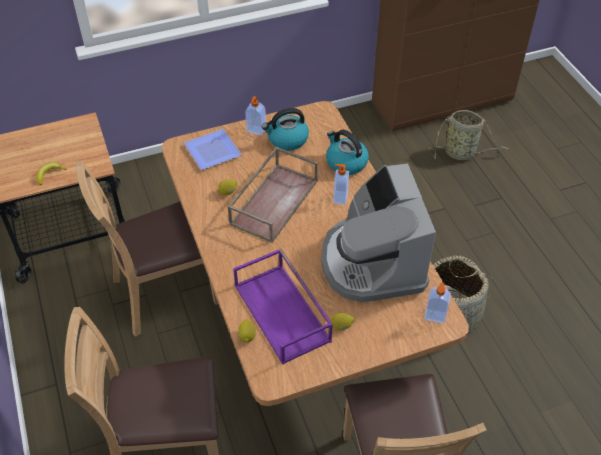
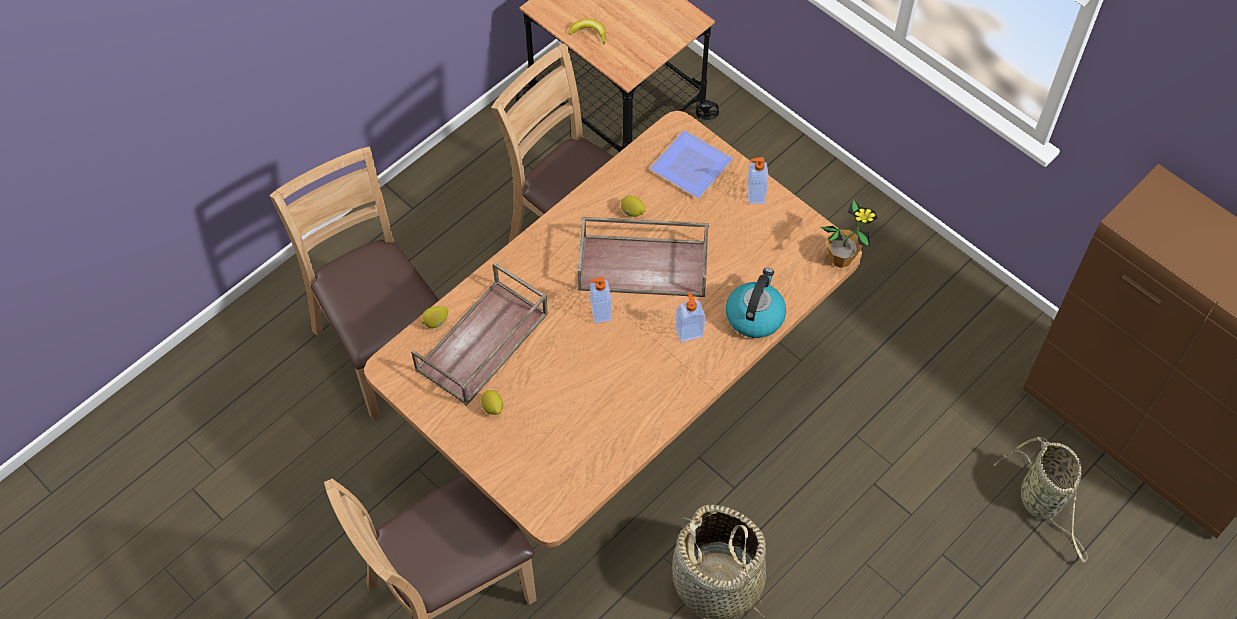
camera: 65 degrees right, 10 degrees up
purple tray [233,248,333,365] -> brown tray [411,262,548,406]
kettle [262,108,309,151] -> none
coffee machine [321,164,436,302] -> none
soap dispenser [424,283,451,324] -> soap dispenser moved to [589,277,611,324]
none -> potted plant [821,199,877,268]

